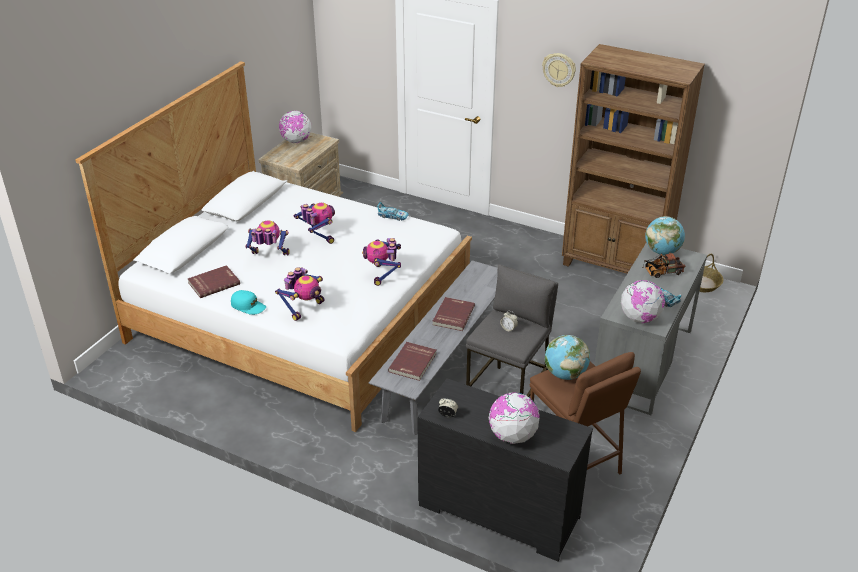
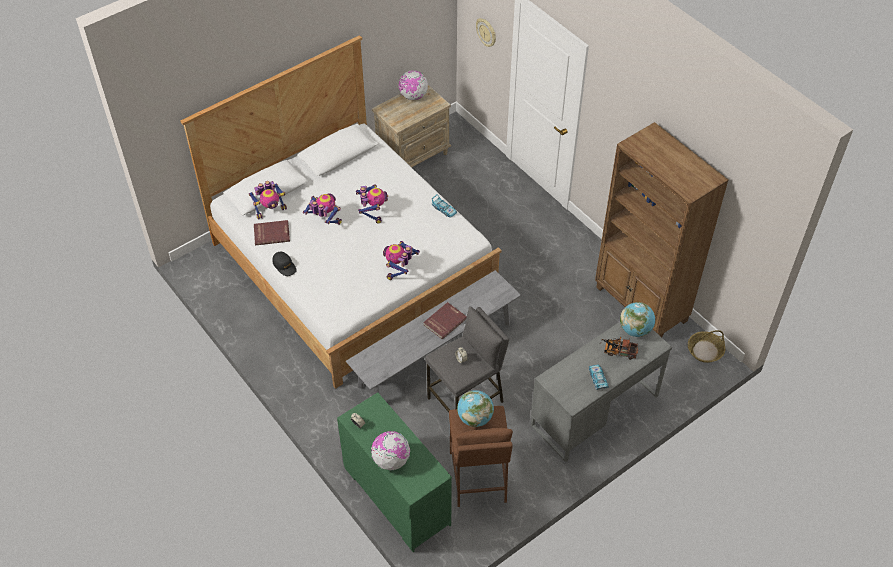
camera: 25 degrees right, 15 degrees up
turquoise cap [231,290,266,315] -> black cap [273,251,297,276]
toy robot [275,267,325,321] -> toy robot moved to [249,181,287,219]
red book [388,342,437,381] -> none
black dresser [417,378,593,562] -> green dresser [337,392,452,552]
wall clock [542,53,576,87] -> wall clock moved to [476,18,496,47]
globe [621,280,665,323] -> none

